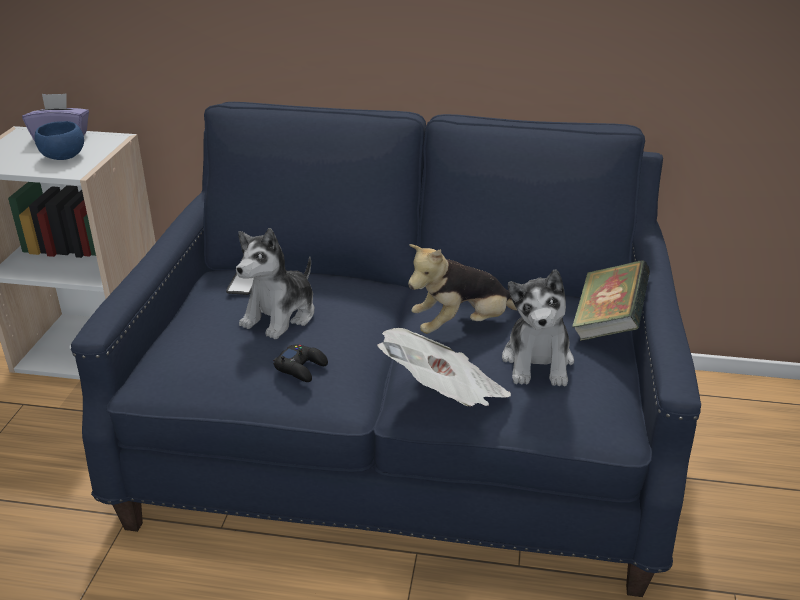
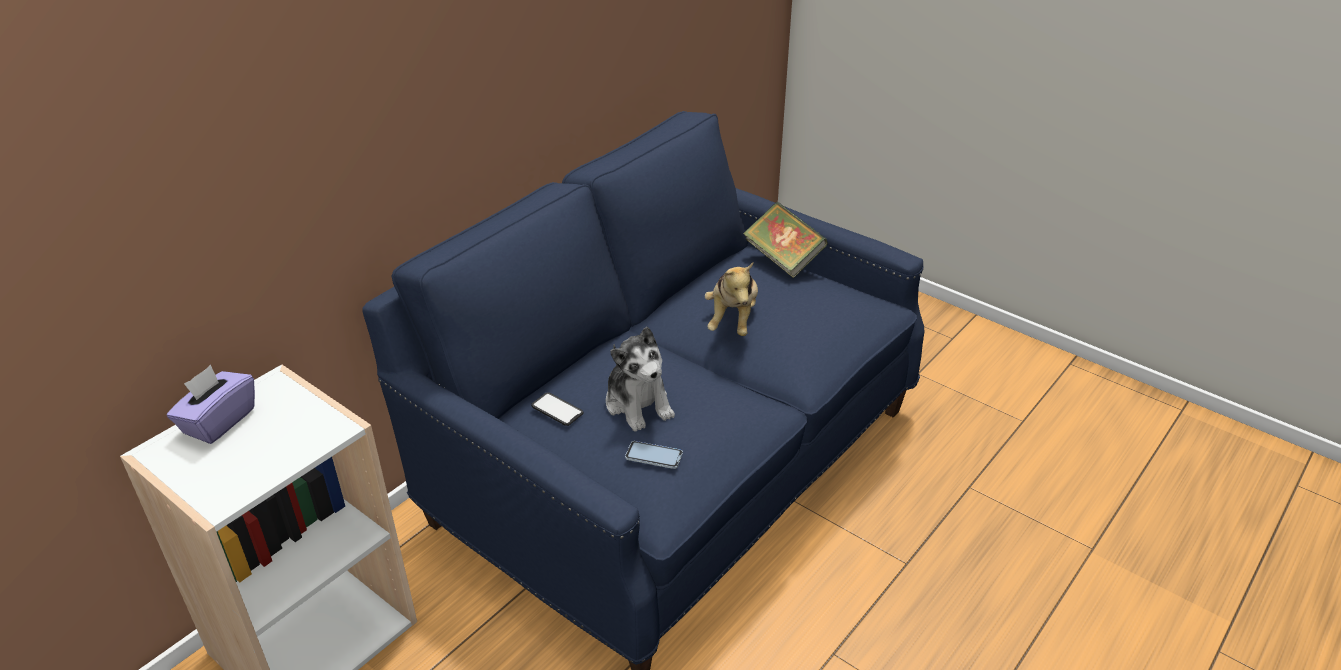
camera: 60 degrees left, 5 degrees up
blue bowl [34,121,84,160] -> none
black game controller [273,344,328,382] -> none
newspaper [377,328,511,407] -> none
plush toy [502,269,574,387] -> none
none -> phone [625,441,683,469]

